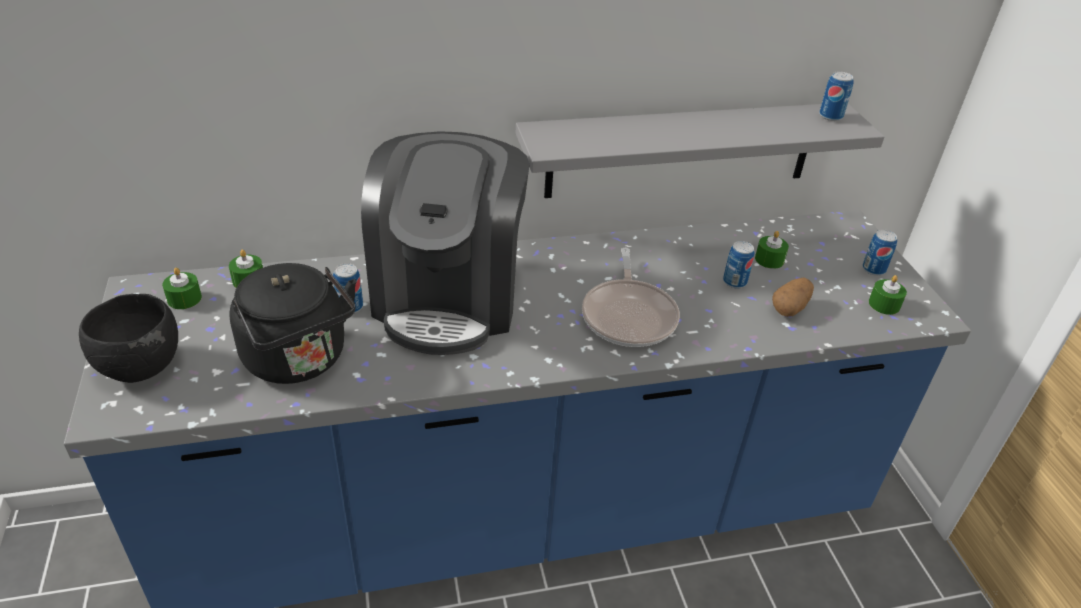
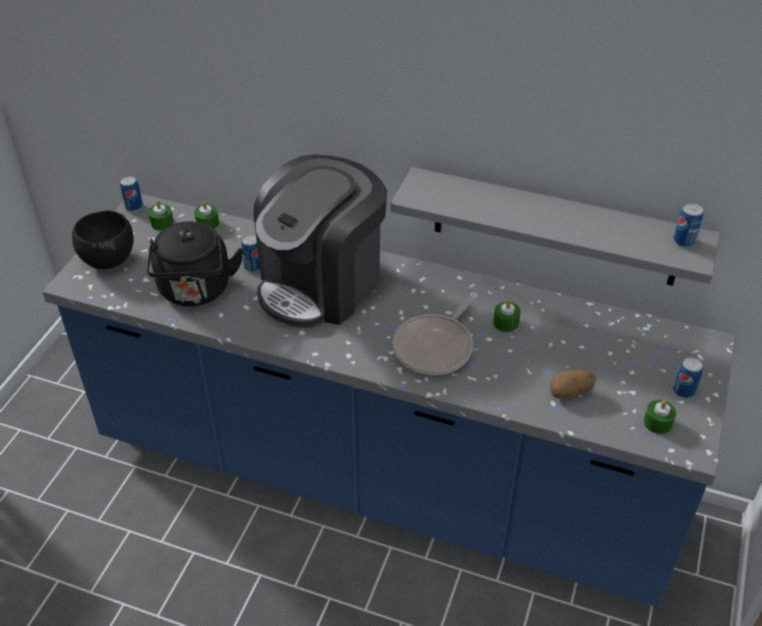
camera: 35 degrees right, 5 degrees up
can [723,241,755,288] -> can moved to [120,176,143,212]
green candle [755,231,789,269] -> green candle moved to [493,300,521,332]

